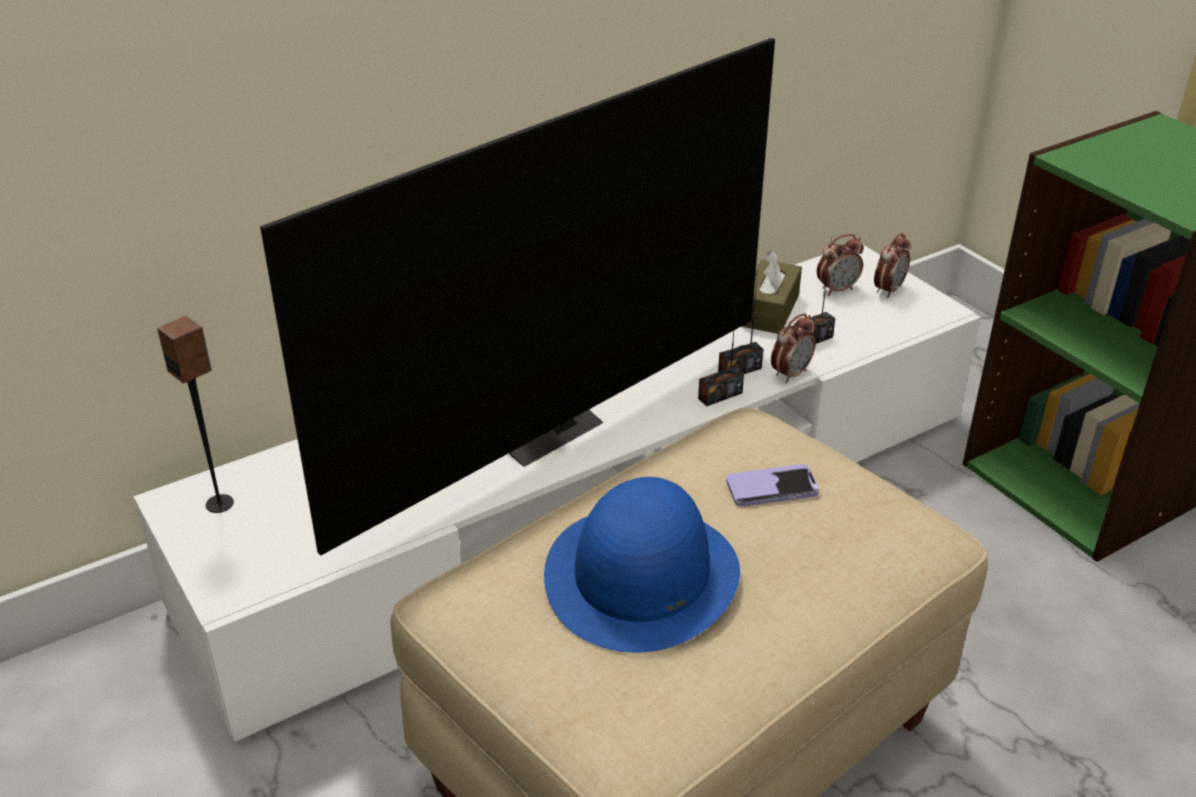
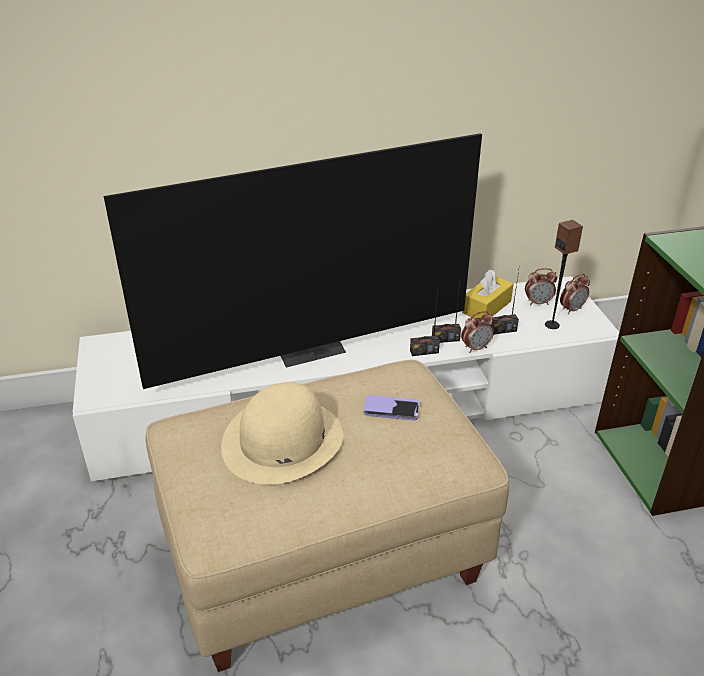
camera: 20 degrees right, 0 degrees up
speaker [157,316,234,513] -> speaker moved to [545,220,583,329]
blue hat [544,477,740,653] -> beige hat [221,382,343,485]
brown tissue box [741,250,802,334] -> yellow tissue box [462,269,514,318]

